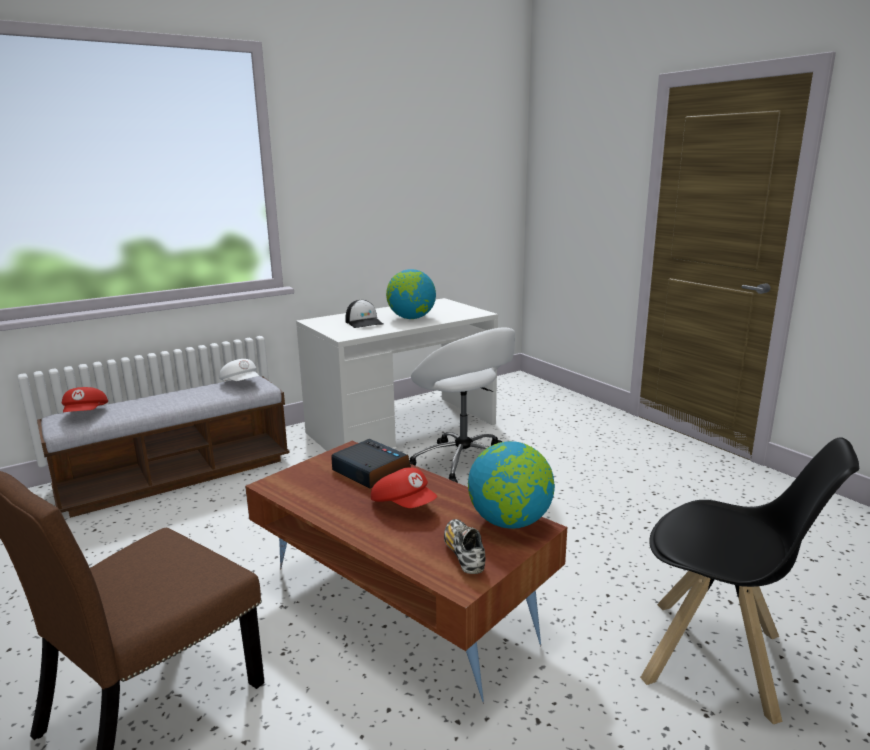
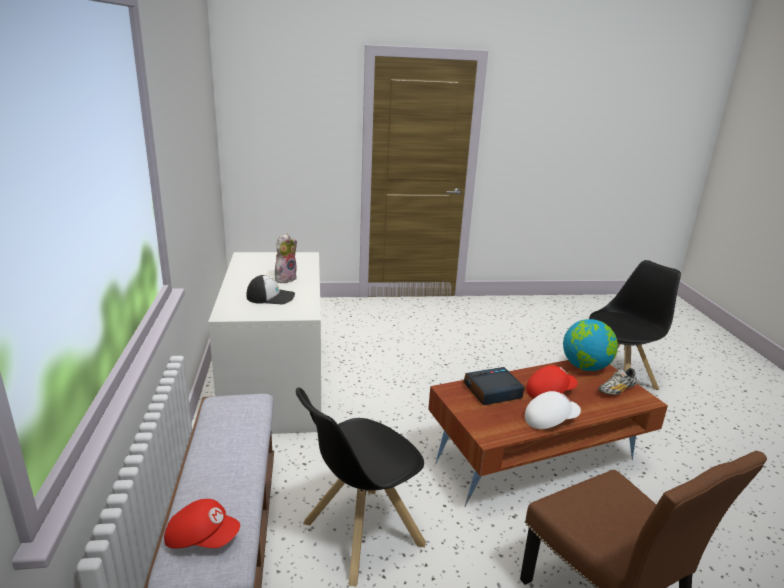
camera: 65 degrees left, 5 degrees up
white cap [219,359,259,381] -> white cap moved to [525,391,581,429]
globe [386,269,436,319] -> plush toy [275,234,297,283]
white office chair [410,328,515,483] -> none
shoe [444,519,485,574] -> shoe turned 45 degrees counterclockwise [598,368,637,395]
none -> black chair [296,387,426,587]

